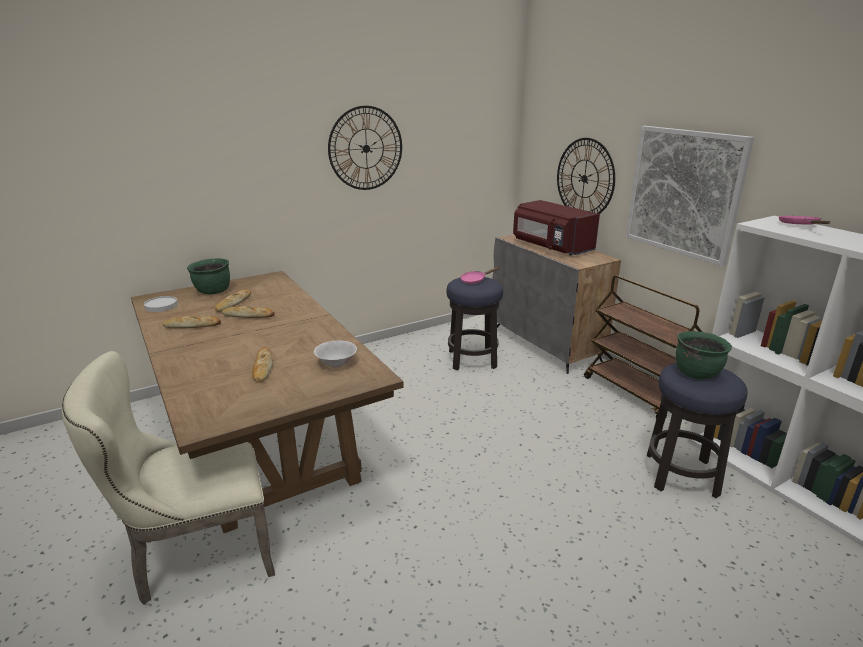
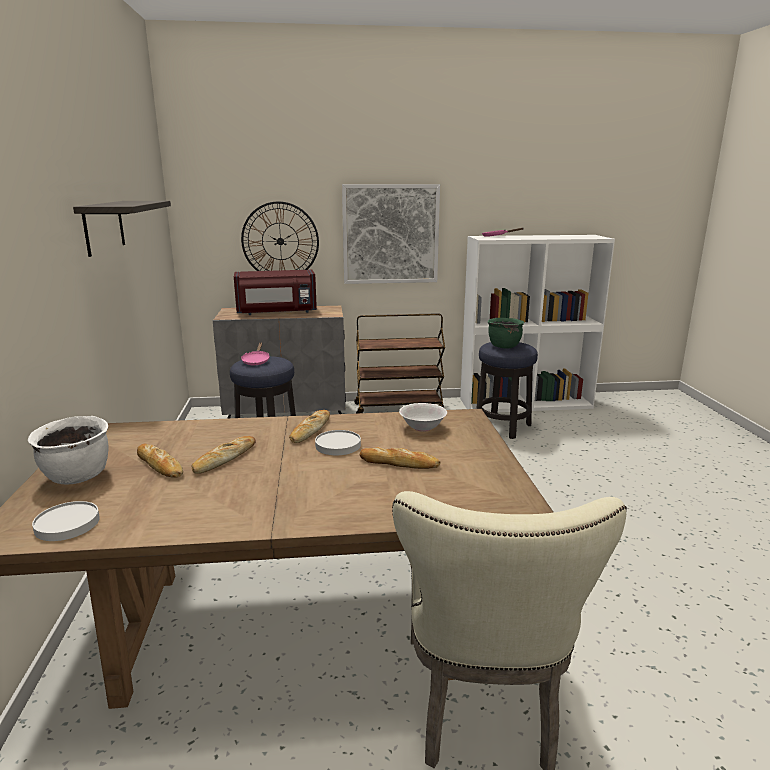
camera: 65 degrees left, 5 degrees down
bread [163,315,221,328] -> bread moved to [289,410,330,443]
green cooking pot [187,258,230,294] -> white cooking pot [28,416,109,485]
wall clock [328,106,402,190] -> shelf [73,201,171,257]
none -> white plate [315,430,361,455]

